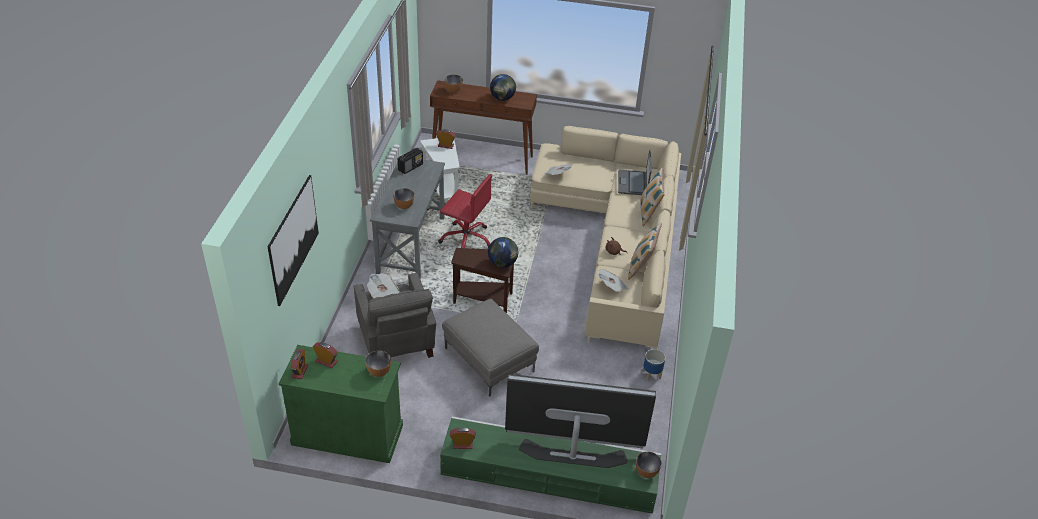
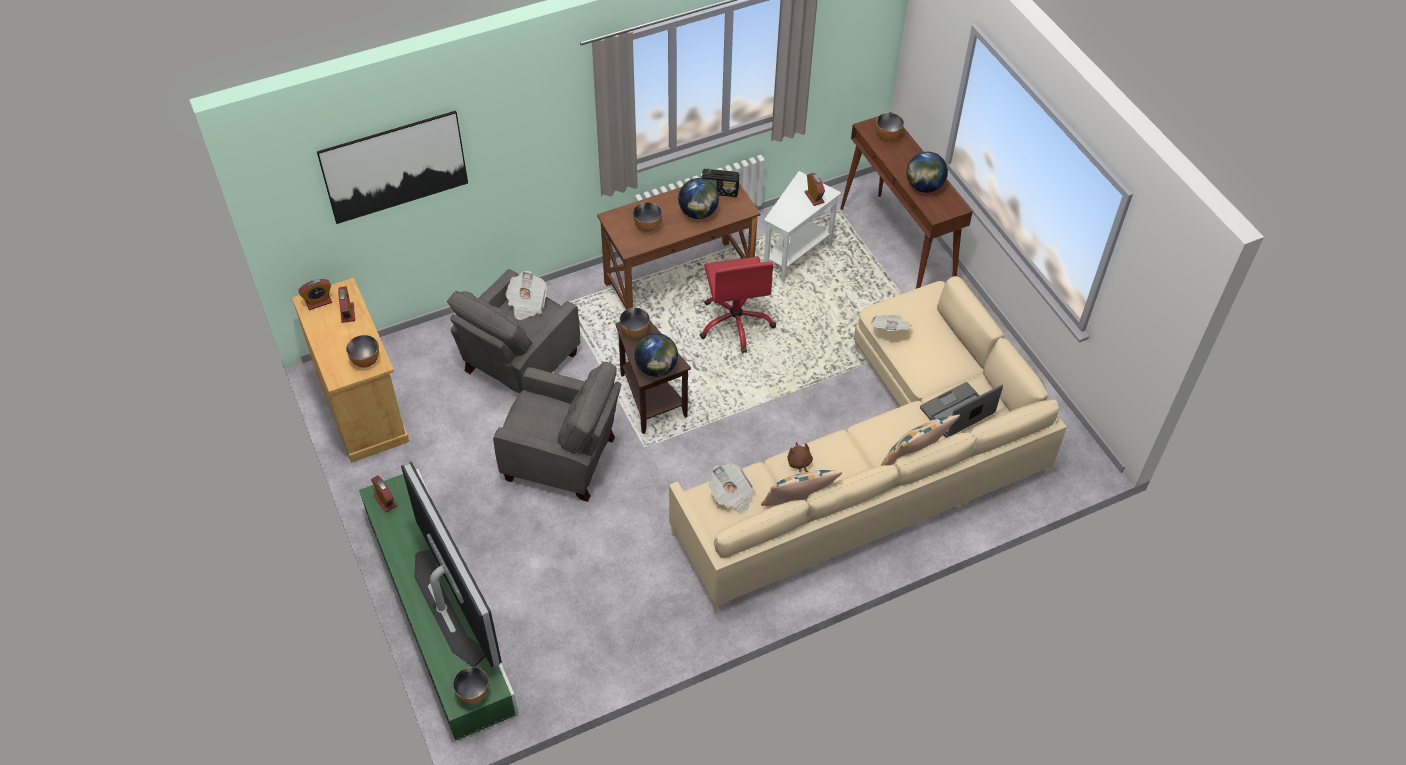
camera: 55 degrees right, 10 degrees up
green cabinet [279,345,403,463] -> beige cabinet [292,278,409,463]
grey desk [370,160,445,279] -> brown desk [597,183,761,310]
grey ottoman [442,298,539,397] -> grey armchair [493,362,621,502]
planter [643,349,666,381] -> none
none -> bowl [620,308,650,339]
none -> globe [678,178,719,219]

